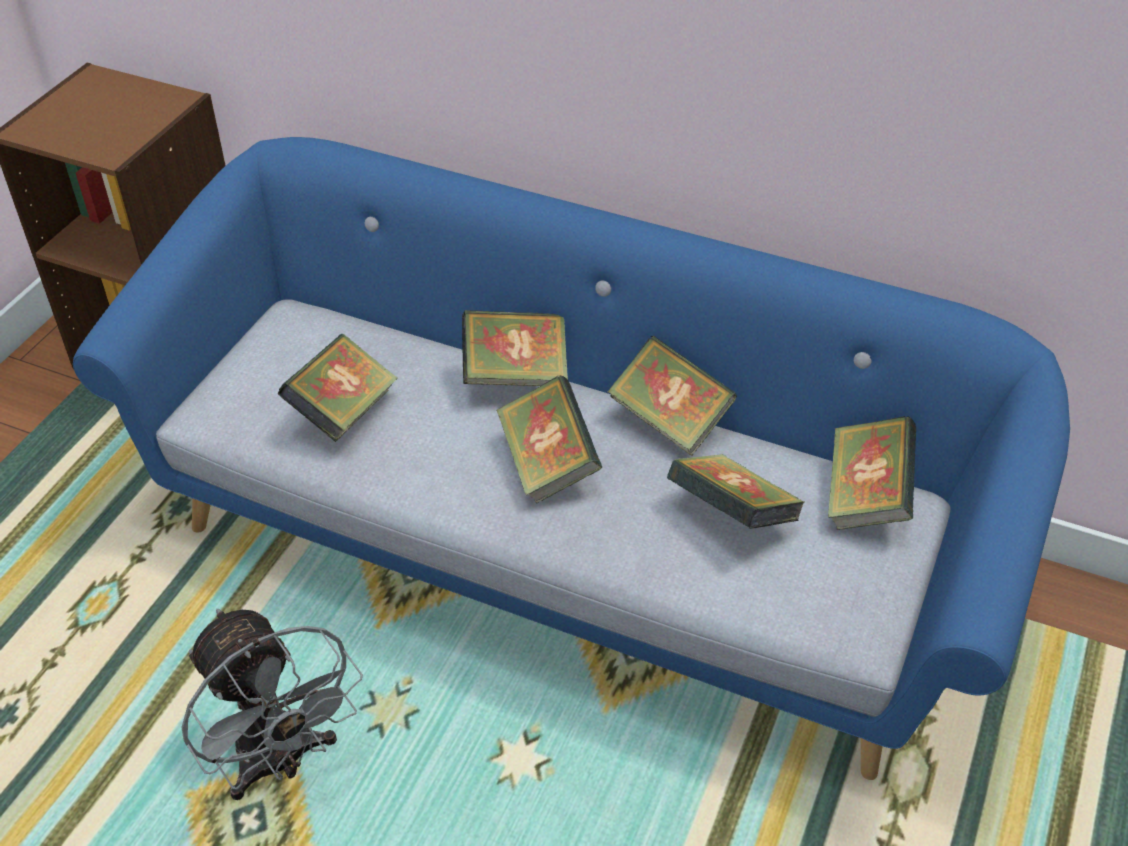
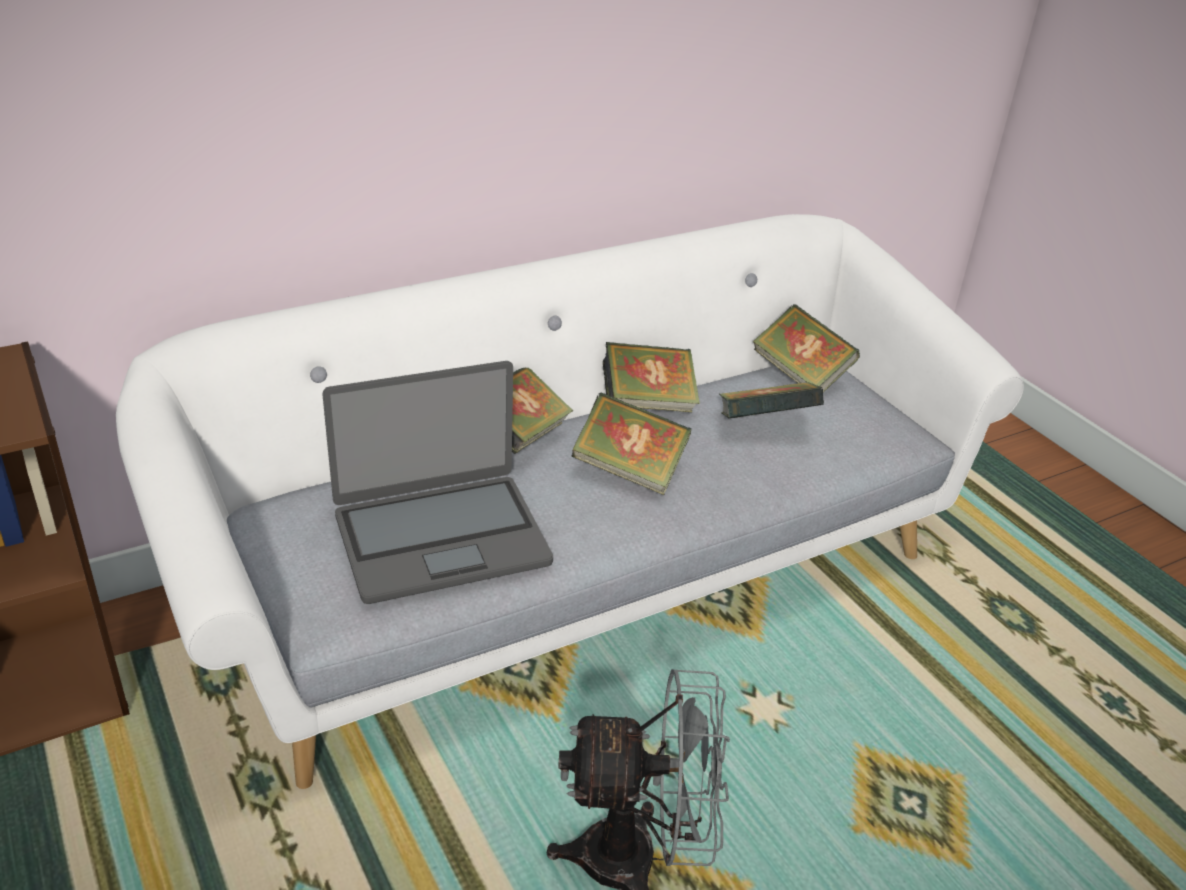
camera: 55 degrees left, 10 degrees down
blue sofa [73,137,1070,780] -> white sofa [116,214,1024,789]
book [278,334,398,442] -> laptop [322,361,553,604]

